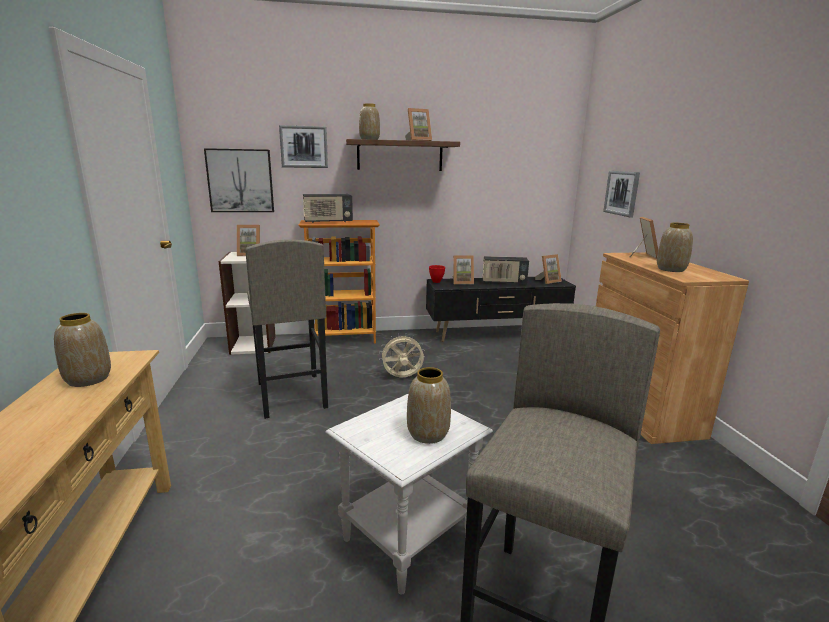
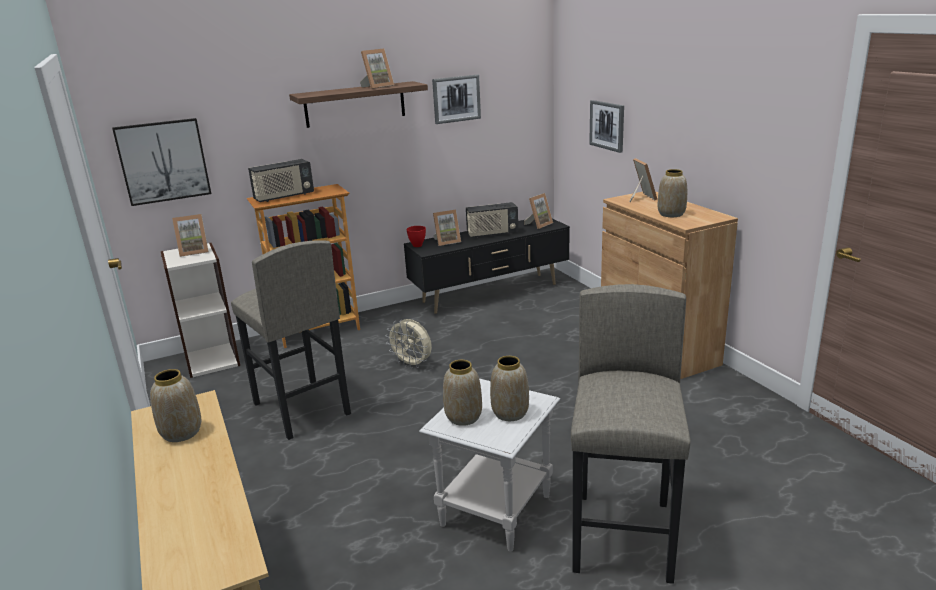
camera: 15 degrees left, 5 degrees up
picture [279,125,328,168] -> picture moved to [432,75,481,124]
vase [359,103,380,140] -> vase moved to [443,360,482,426]
beige fan [379,333,425,378] -> beige fan turned 120 degrees counterclockwise [386,319,432,369]

